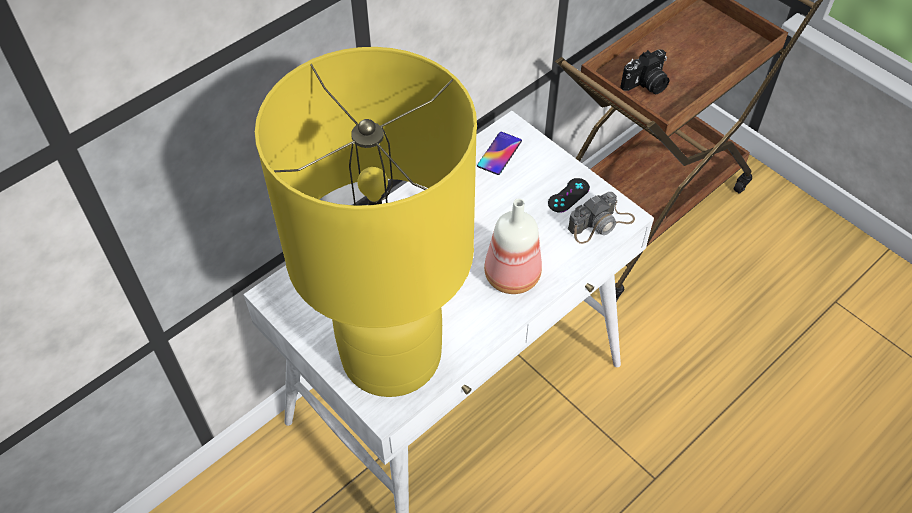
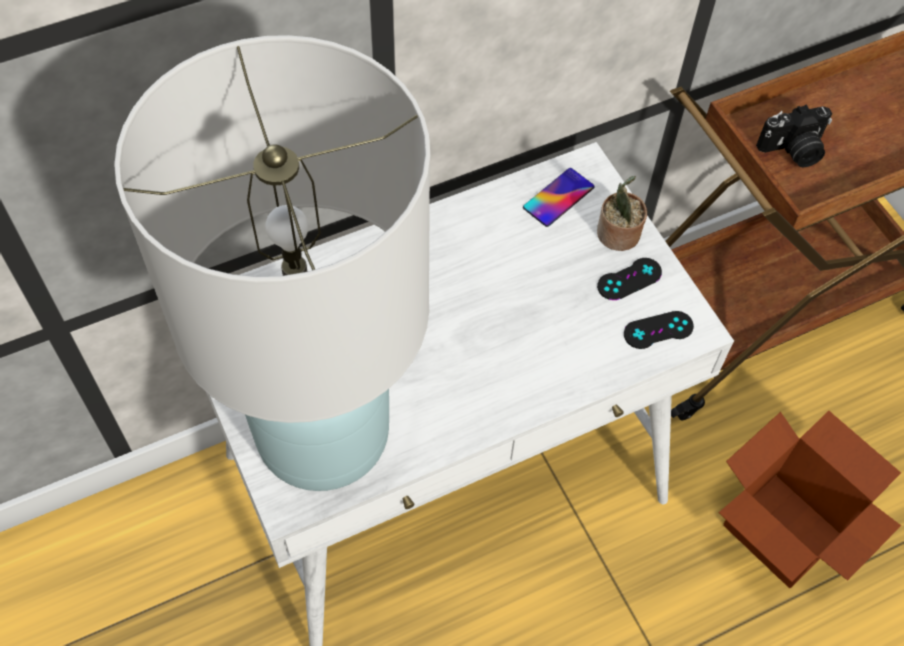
camera: 15 degrees right, 5 degrees up
yellow table lamp [255,47,477,397] -> white table lamp [114,35,430,491]
bottle [484,199,542,294] -> none
camera [568,192,635,244] -> black game controller [624,311,694,349]
none -> potted plant [597,176,647,251]
none -> cardboard box [719,411,901,588]

